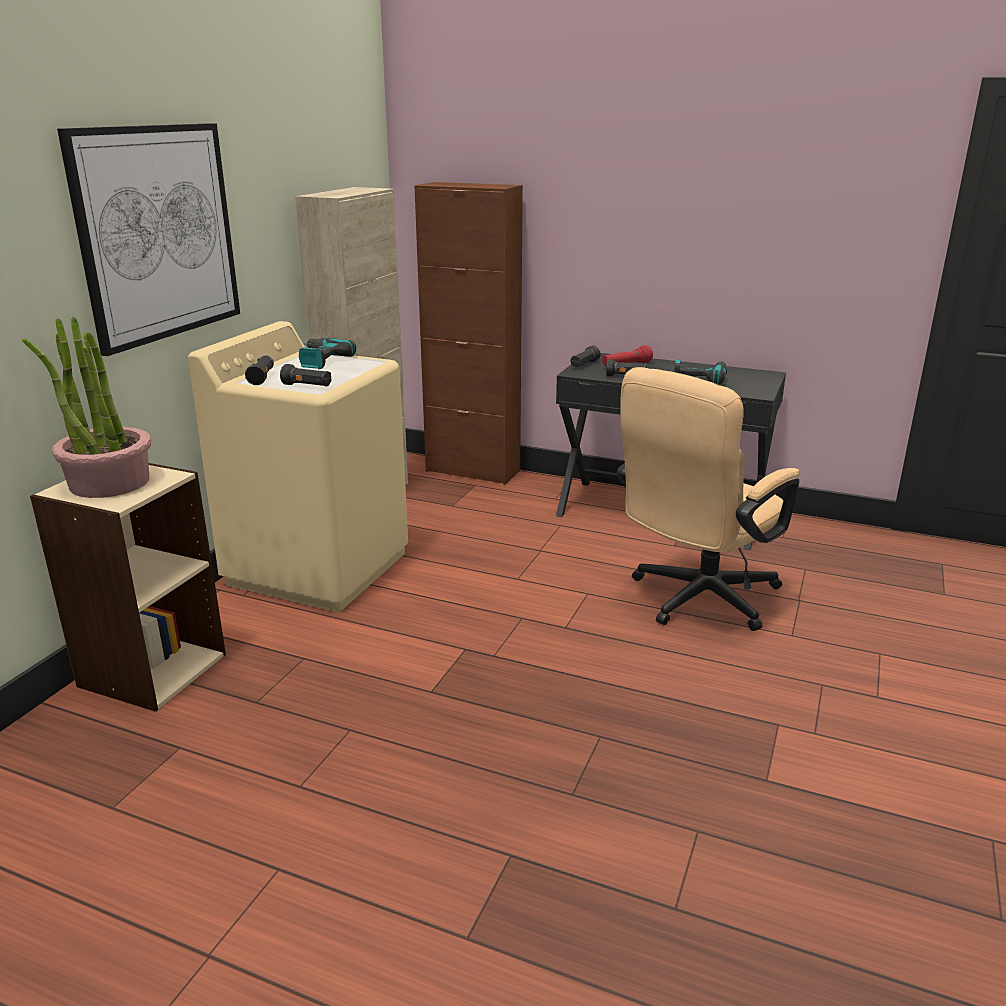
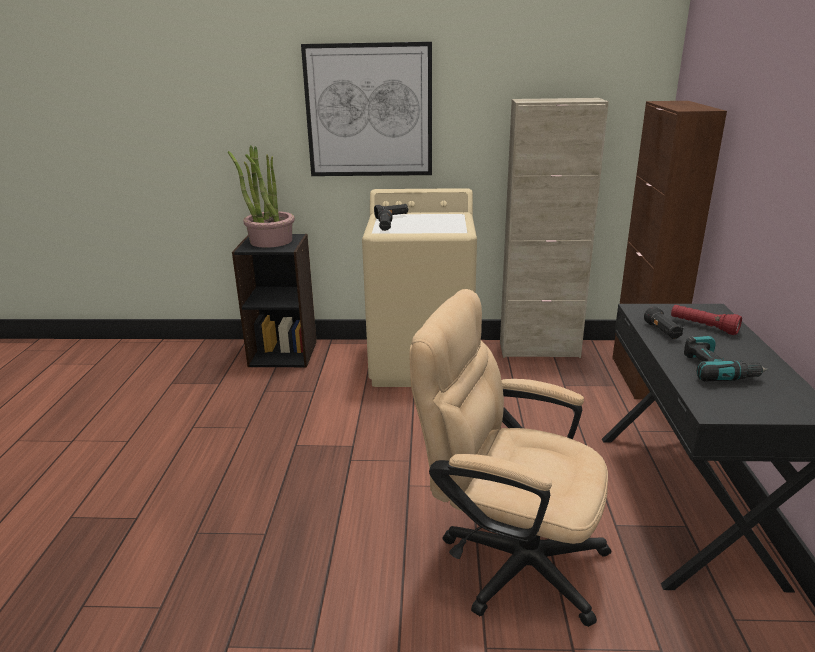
camera: 70 degrees right, 0 degrees up
beige bookcase [30,463,226,712] -> black bookcase [232,234,317,368]
power drill [299,338,356,369] -> none
black flashlight [570,345,601,367] -> none

